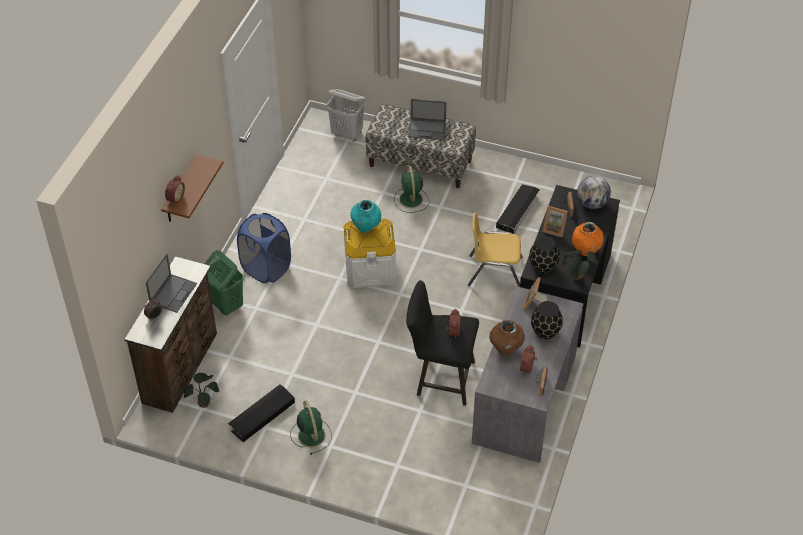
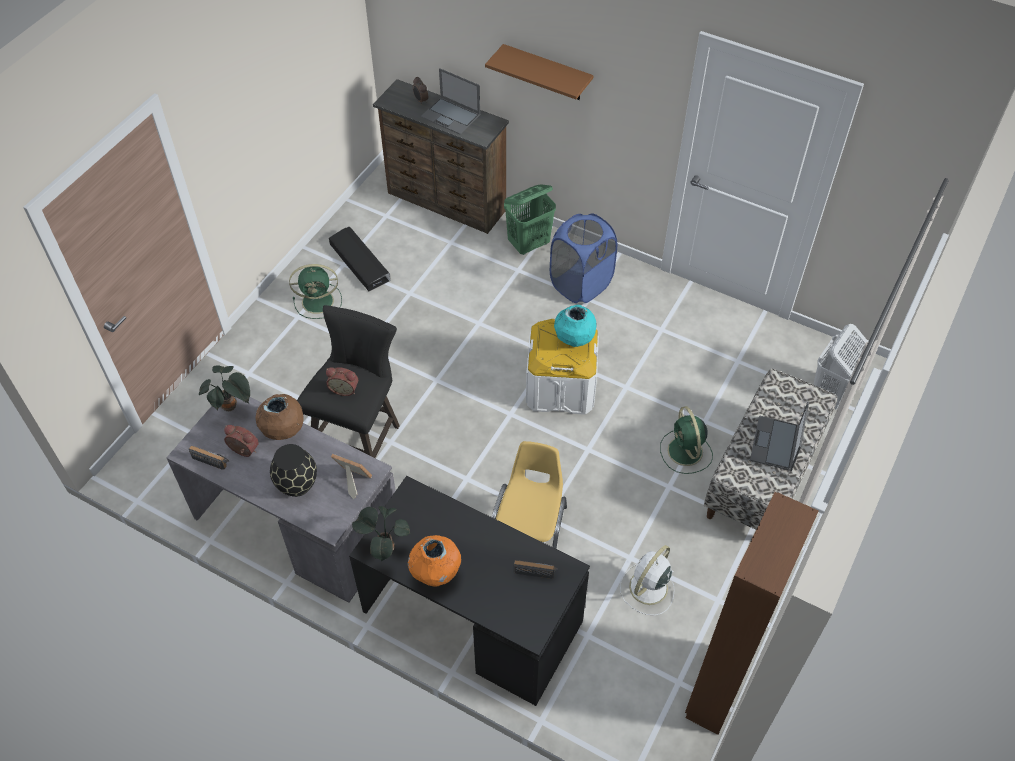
camera: 100 degrees right, 5 degrees up
alarm clock [165,175,185,205] -> none
potted plant [184,373,220,408] -> potted plant moved to [199,365,250,411]
green fan [394,166,429,213] -> green fan turned 105 degrees counterclockwise [660,406,713,474]
black storage box [496,184,539,234] -> white fan [620,545,675,615]
black vase [529,236,560,274] -> none
picture frame [543,206,568,237] -> none
globe [577,176,611,209] -> none
none -> brown wardrobe [685,492,819,735]

